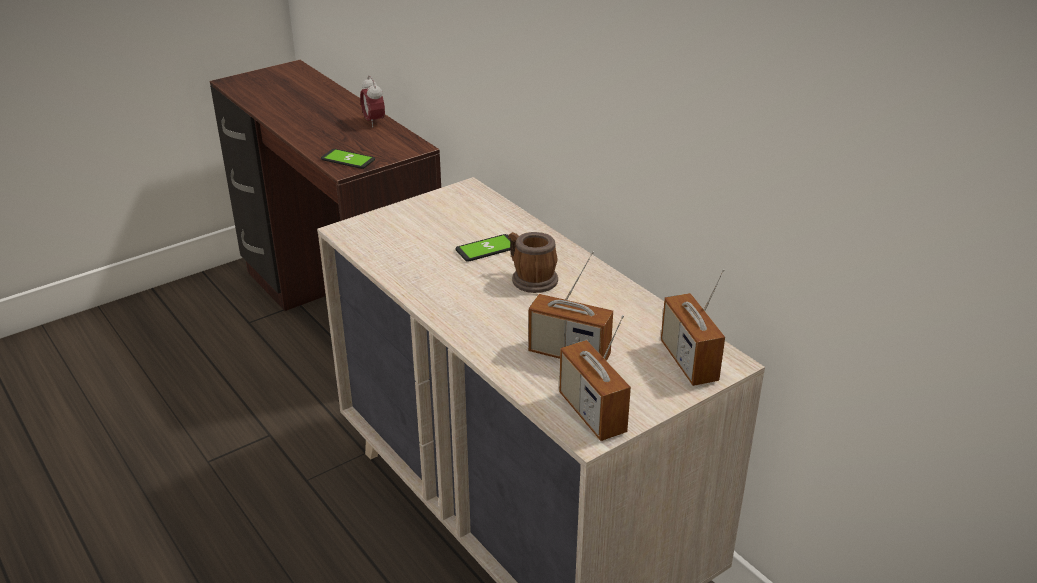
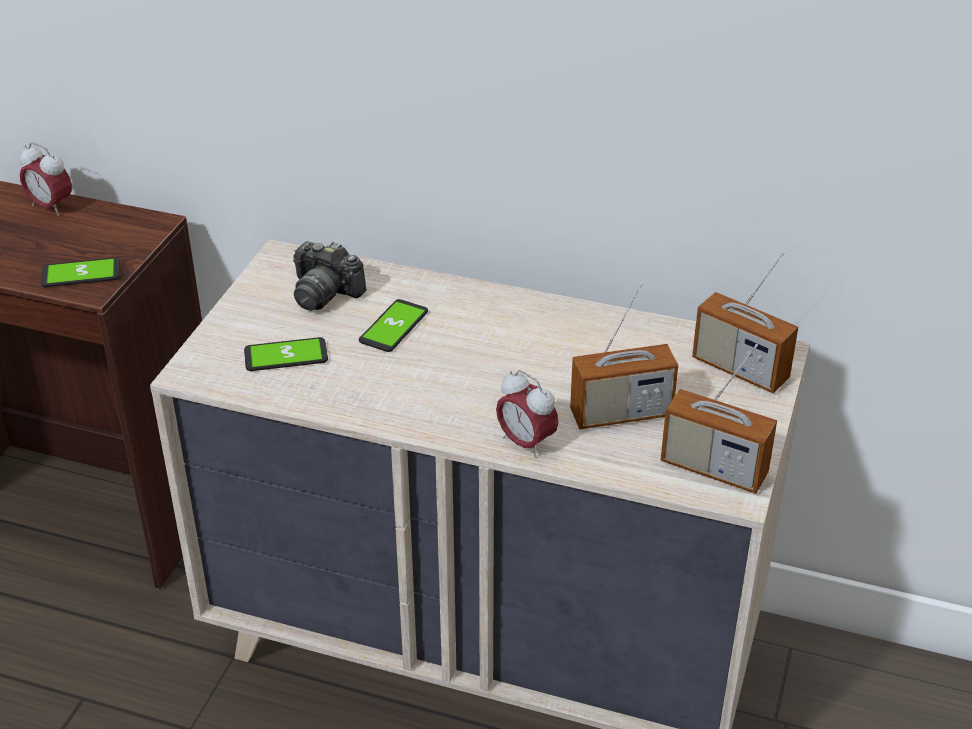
camera: 35 degrees left, 5 degrees up
mug [508,232,558,293] -> none
none -> phone [244,337,328,371]
none -> camera [293,241,366,311]
none -> alarm clock [496,370,559,459]

